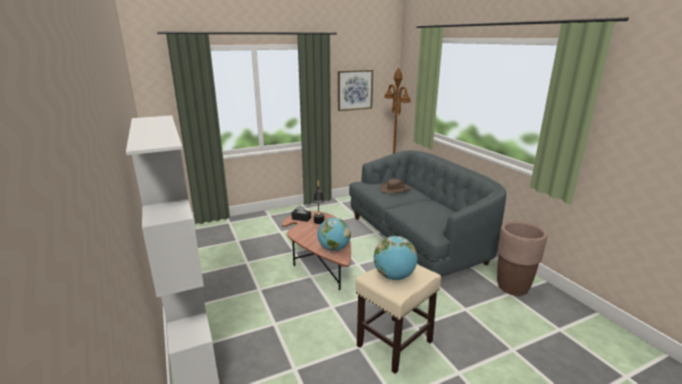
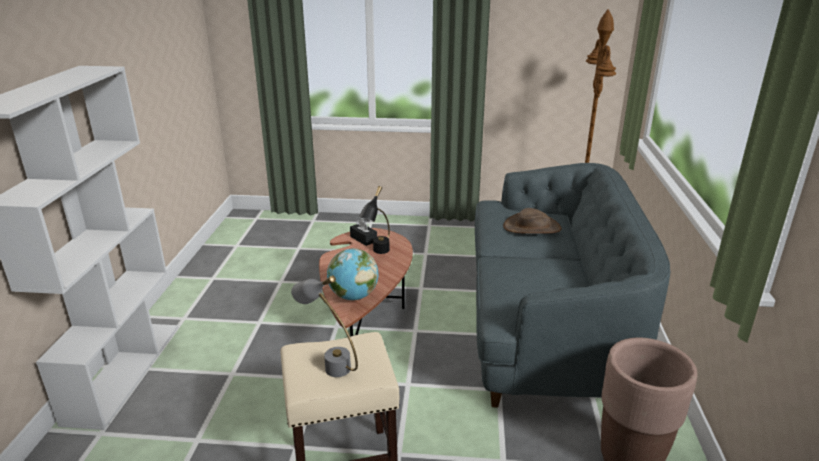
camera: 30 degrees right, 5 degrees up
picture [338,70,373,111] -> none
globe [374,236,417,280] -> grey table lamp [291,275,358,377]

